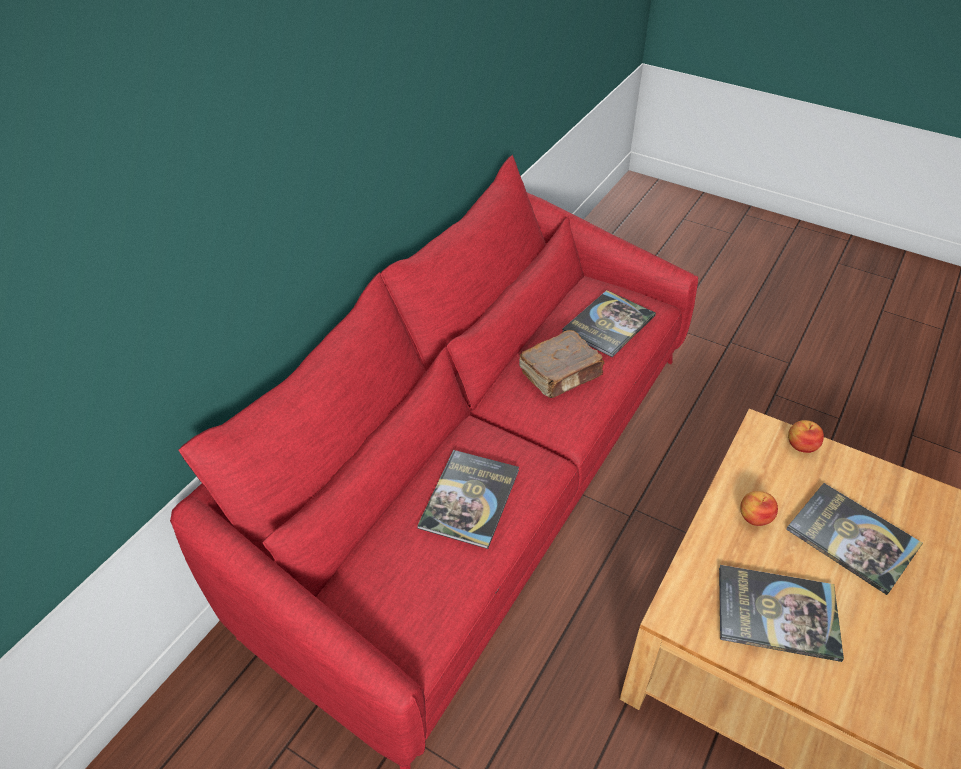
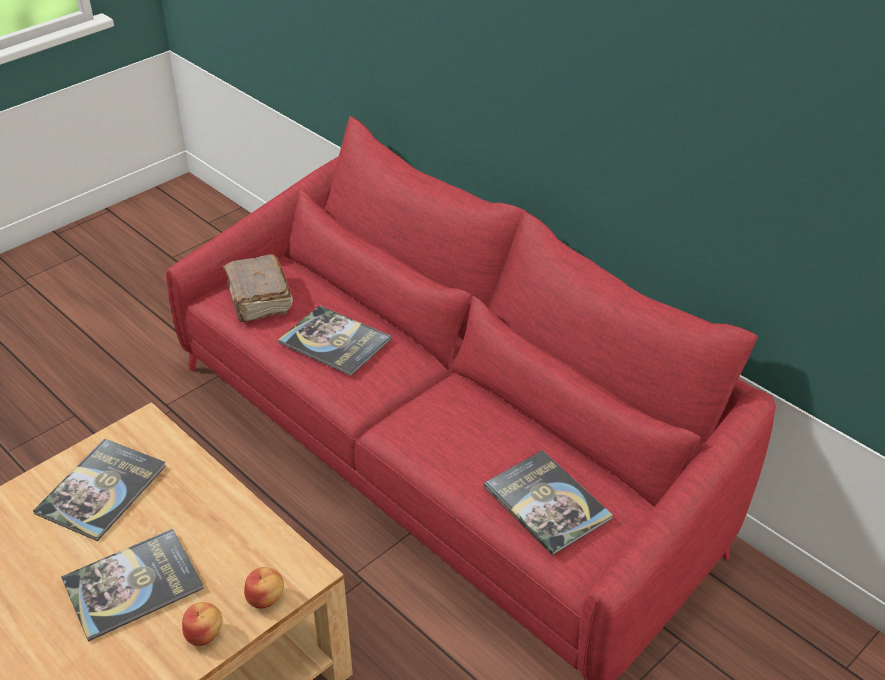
camera: 105 degrees right, 5 degrees down
brown book [519,330,605,398] -> brown book moved to [223,254,293,322]
apple [740,491,778,526] -> apple moved to [182,602,222,646]

